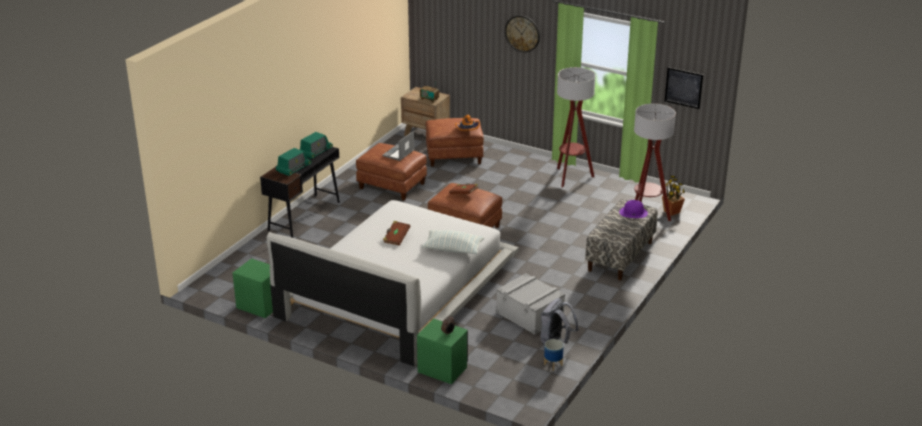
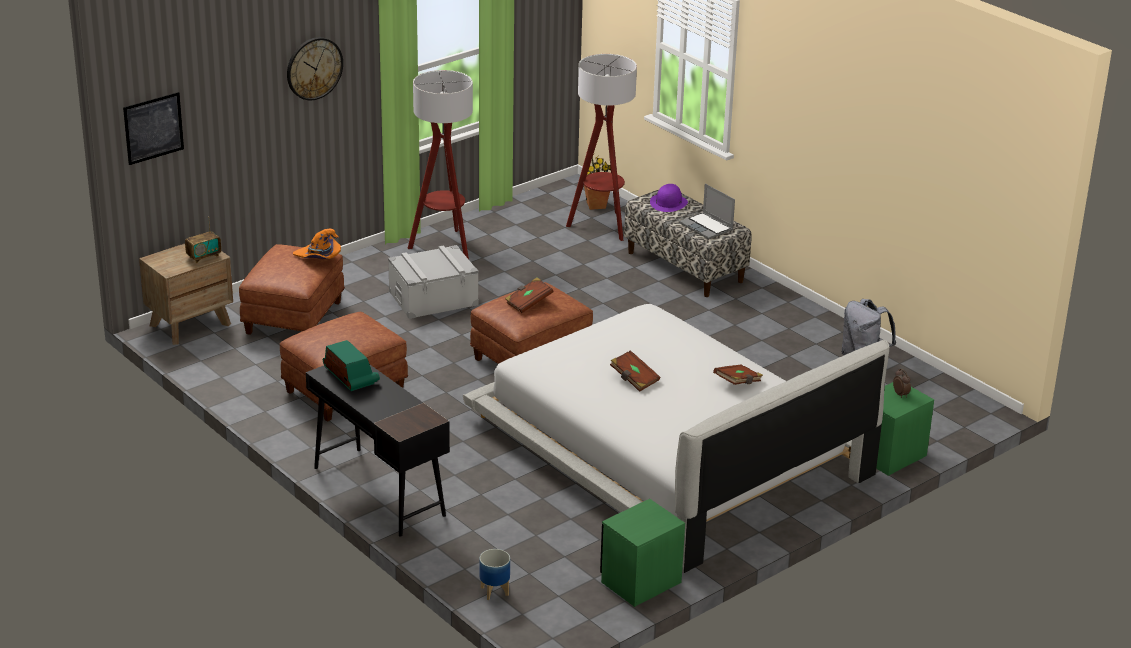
camera: 70 degrees left, 0 degrees up
radio [276,148,312,176] -> none
laptop [382,131,414,161] -> laptop moved to [679,184,735,239]
pillow [422,230,485,254] -> none
grey storage box [496,273,565,335] -> grey storage box moved to [388,245,479,319]
planter [544,339,564,371] -> planter moved to [480,549,510,600]
picture [665,67,703,109] -> picture moved to [123,92,184,165]
none -> brown book [713,365,763,385]

